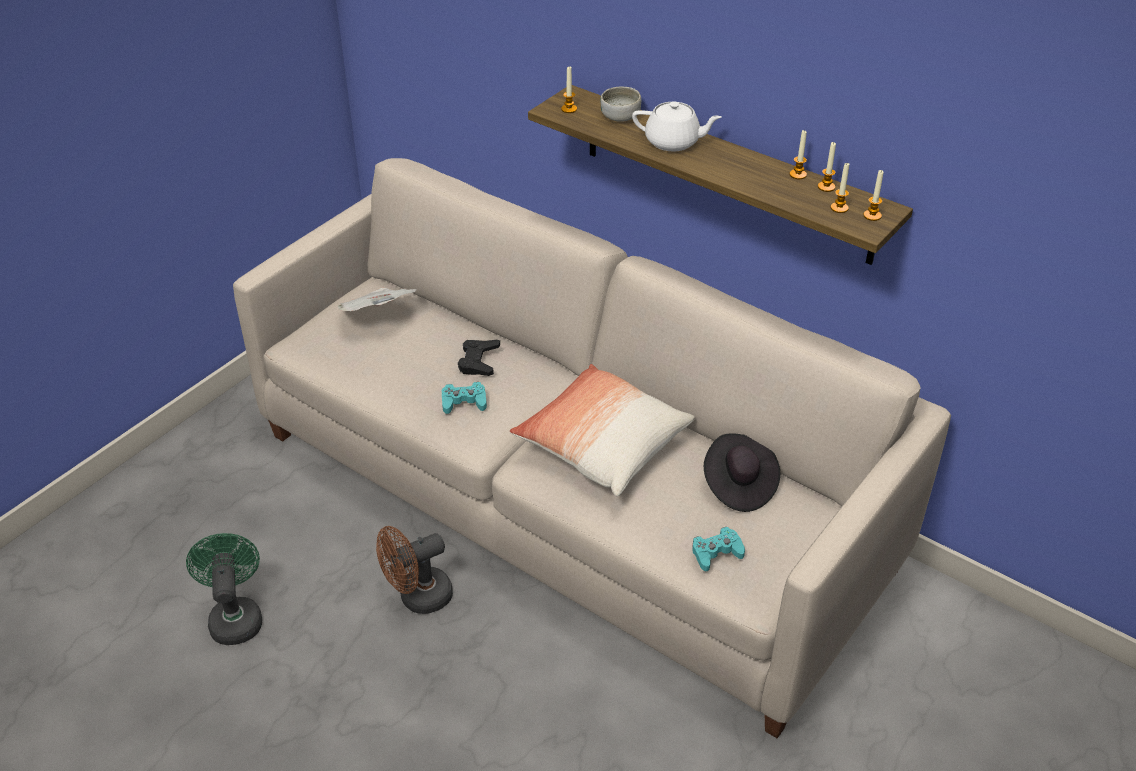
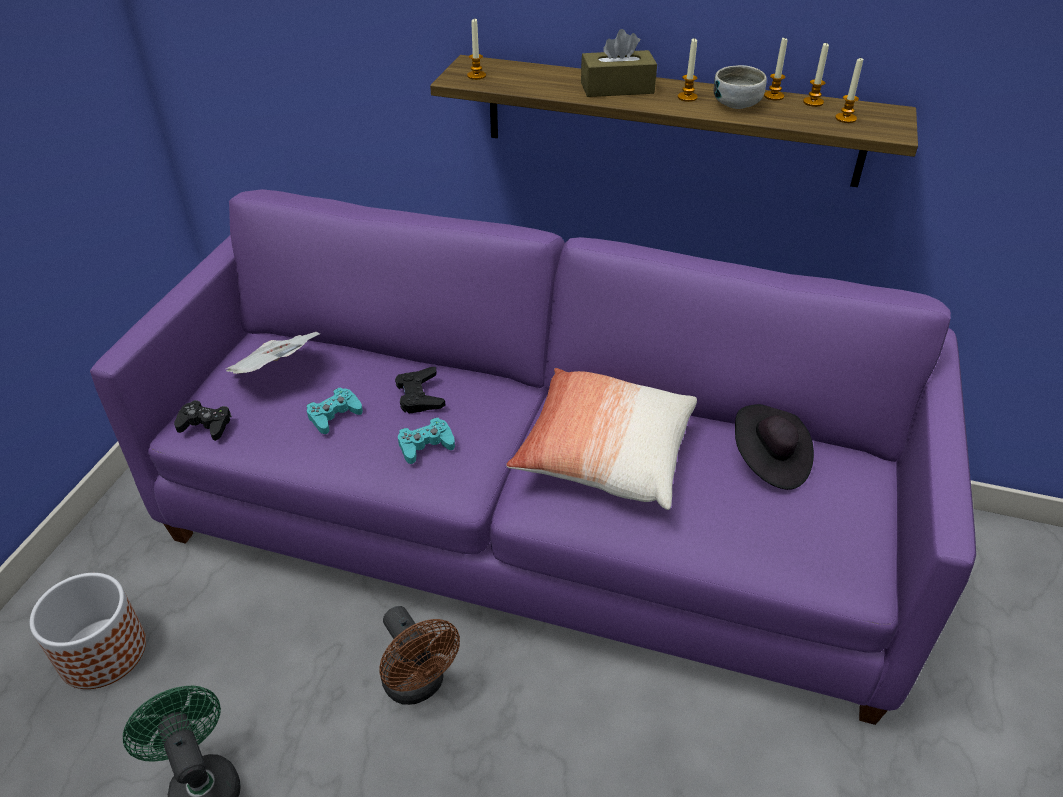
camera: 20 degrees left, 0 degrees up
beige sofa [233,158,951,738] -> purple sofa [90,189,976,725]
brown fan [376,526,453,614] -> brown fan turned 75 degrees counterclockwise [379,606,460,705]
bowl [600,86,641,122] -> bowl moved to [714,65,767,109]
white teapot [632,102,721,152] -> brown tissue box [581,29,657,97]
turquoise game controller [692,527,745,571] -> turquoise game controller moved to [307,387,363,434]
candle [863,170,884,221] -> candle moved to [678,38,698,102]
none -> planter [30,573,146,689]
none -> black game controller [174,400,232,441]

